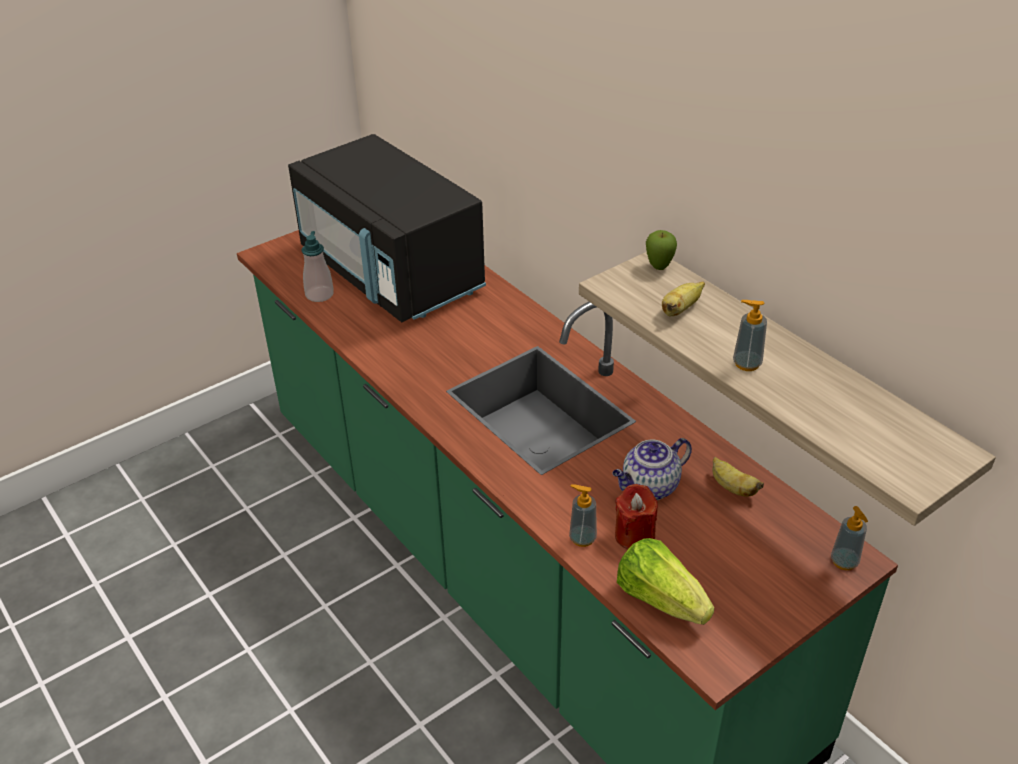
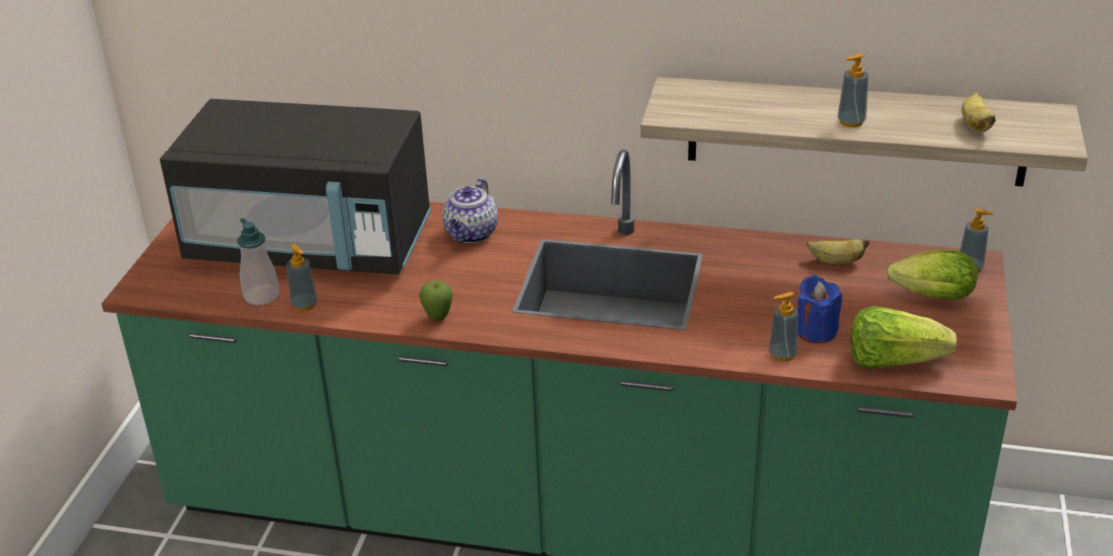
camera: 40 degrees left, 5 degrees down
teapot [613,438,692,500] -> teapot moved to [442,178,498,243]
red candle [615,484,658,549] -> blue candle [798,275,842,343]
apple [646,230,677,270] -> apple moved to [419,281,453,321]
banana [662,281,705,316] -> banana moved to [962,92,996,132]
none -> soap dispenser [286,244,317,311]
none -> lettuce [887,250,978,300]

